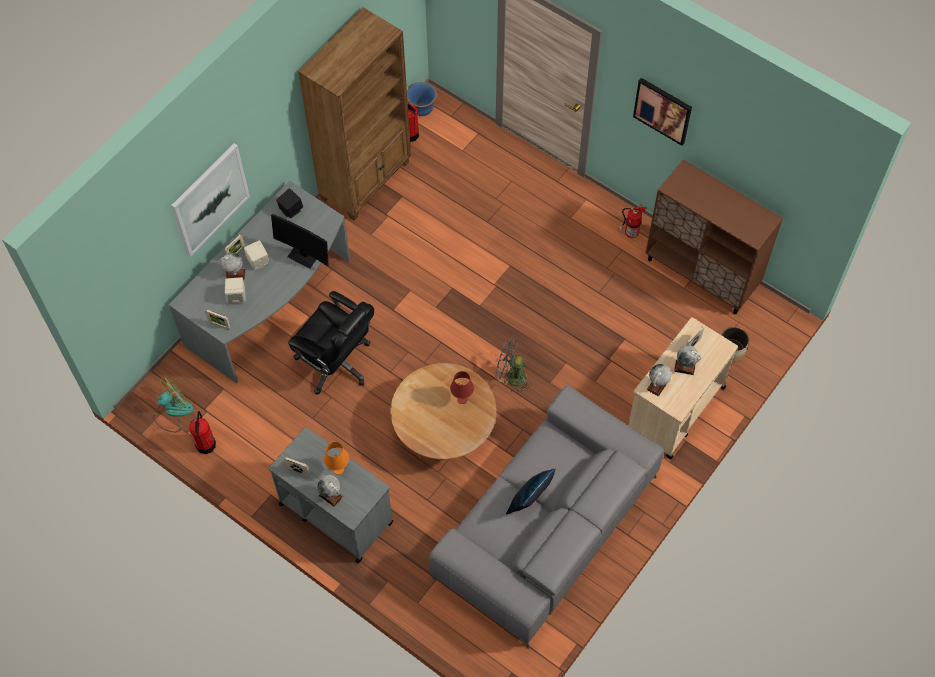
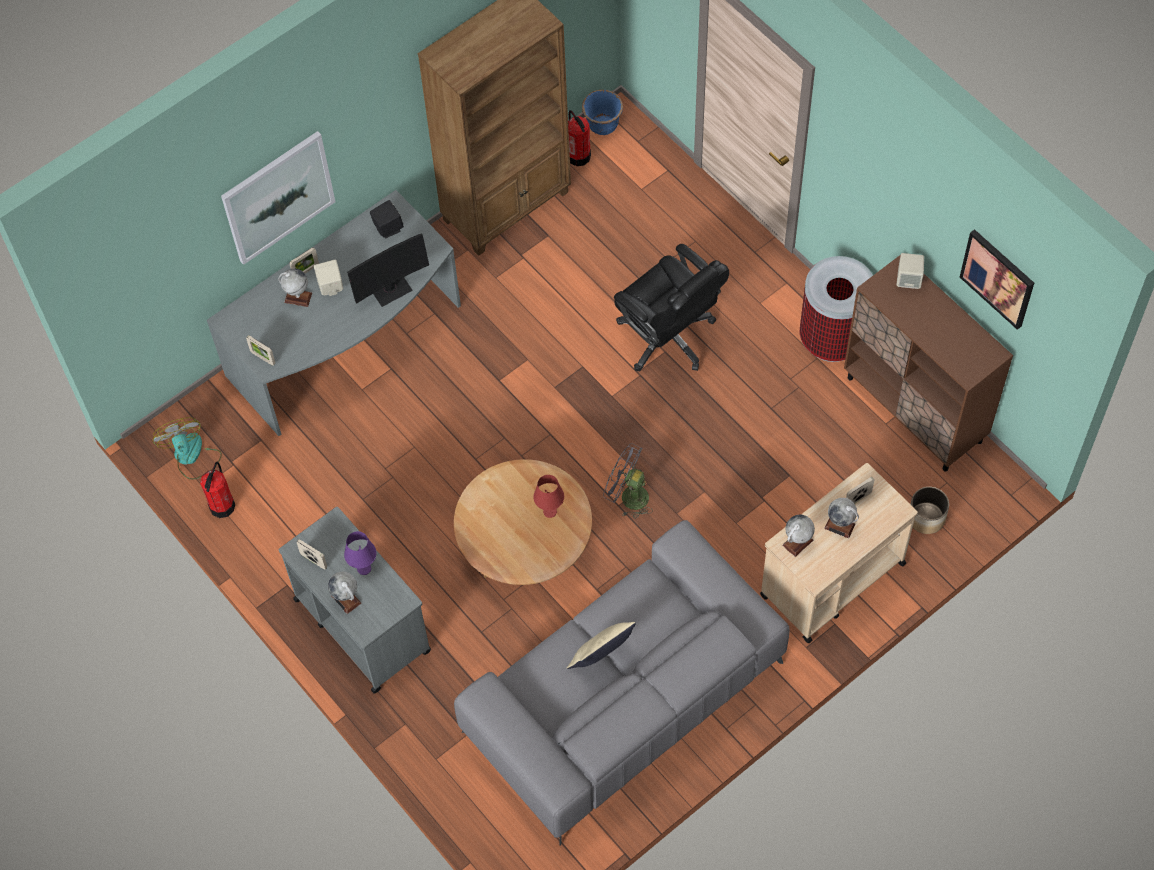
camera: 15 degrees right, 0 degrees up
fan [153,377,193,432] -> fan turned 90 degrees counterclockwise [152,417,222,480]
beige speaker [225,277,246,304] -> beige speaker moved to [897,253,924,289]
monitor [271,214,328,268] -> monitor turned 75 degrees counterclockwise [347,233,429,307]
black office chair [288,291,374,395] -> black office chair moved to [614,244,729,371]
orange table lamp [324,442,349,475] -> purple table lamp [344,531,376,575]
blue pillow [506,469,556,514] -> beige pillow [567,622,636,669]
fire extinguisher [619,204,647,238] -> trash can [800,256,873,362]
picture [633,78,692,146] -> picture moved to [960,229,1034,330]

